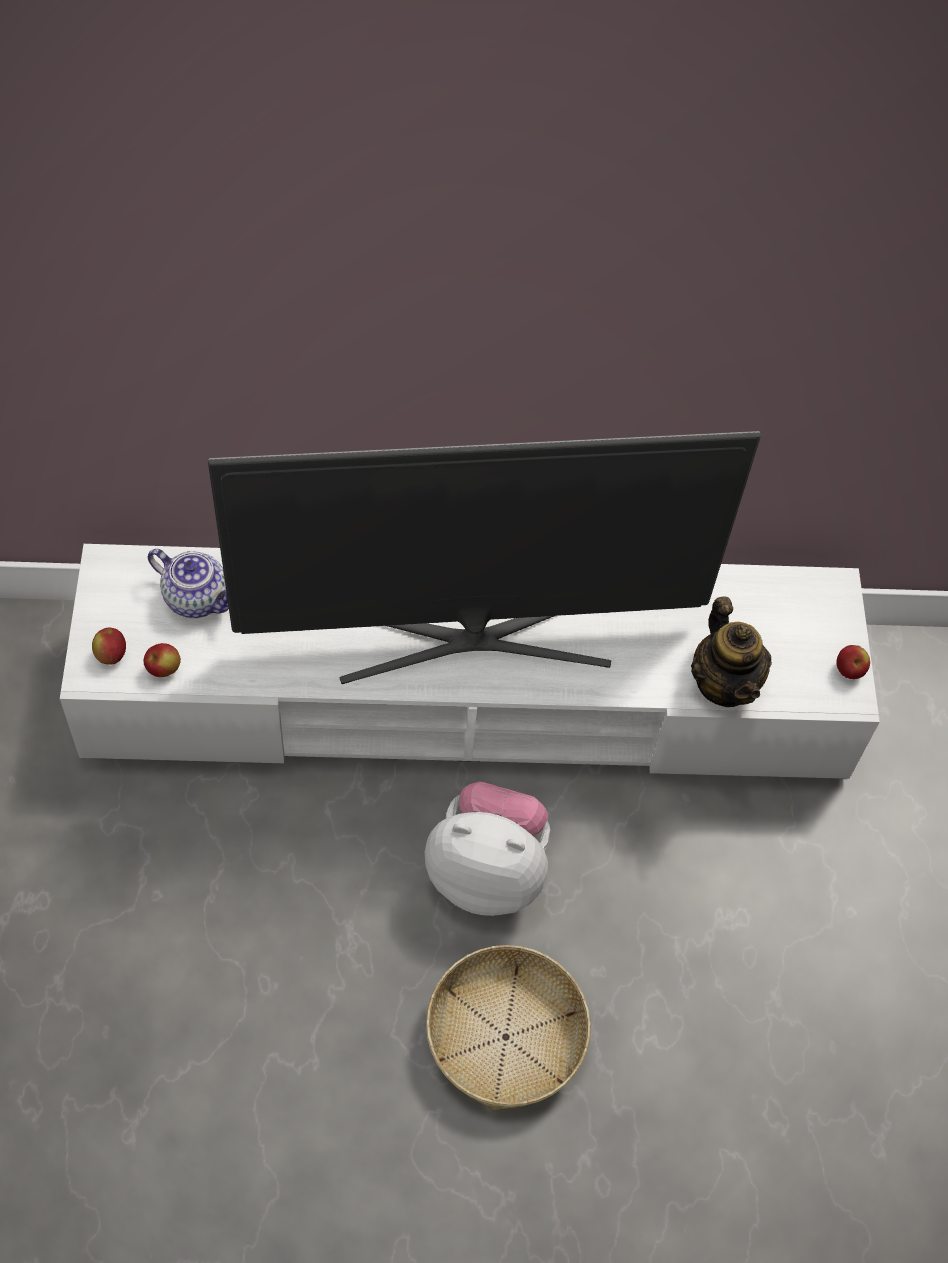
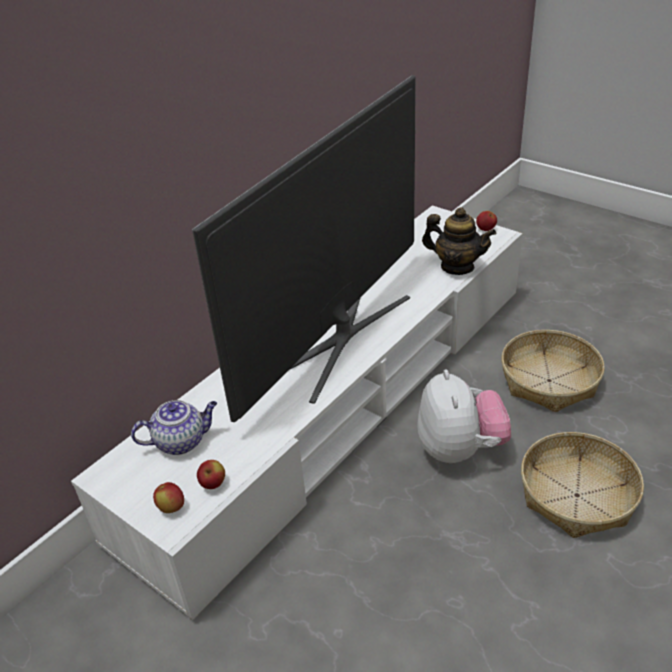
camera: 45 degrees left, 20 degrees down
plush toy [425,782,550,916] -> plush toy turned 120 degrees clockwise [417,369,511,464]
none -> basket [501,330,605,412]

